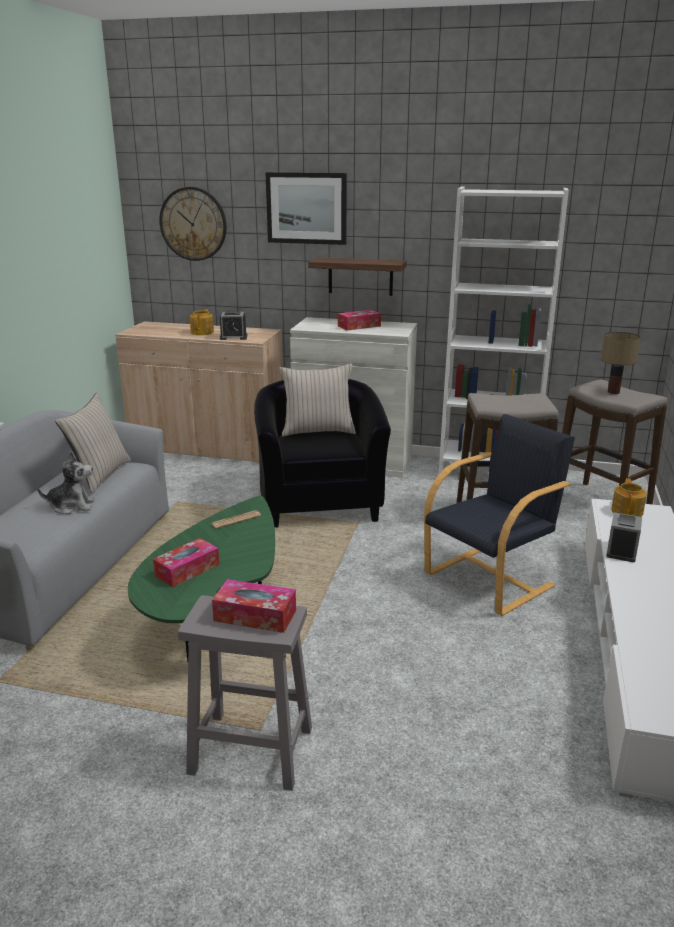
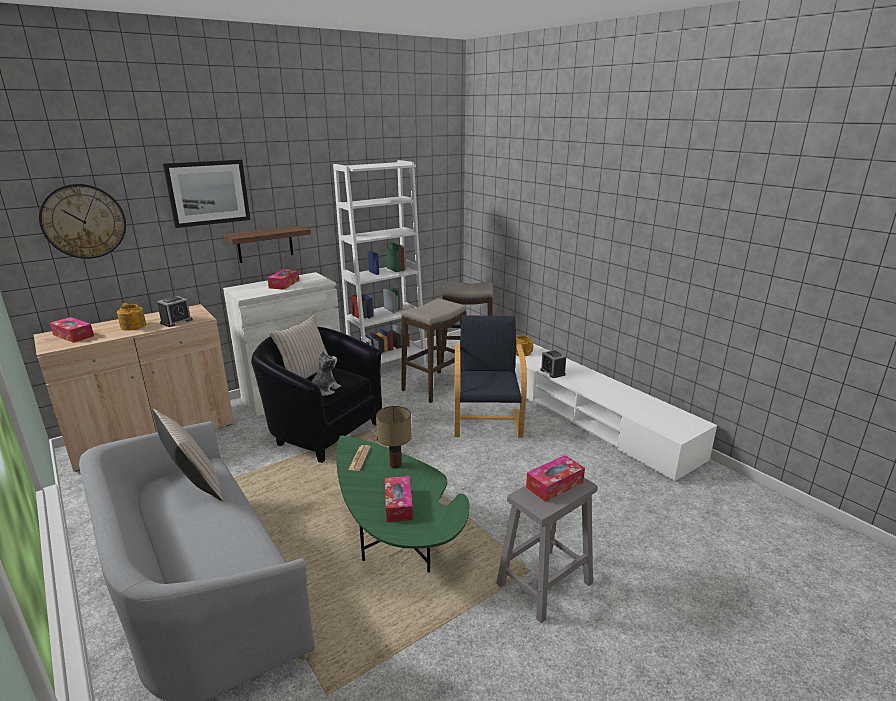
camera: 50 degrees left, 0 degrees up
plush toy [37,451,95,514] -> plush toy moved to [311,351,341,396]
table lamp [601,332,641,394] -> table lamp moved to [376,406,412,469]
none -> tissue box [50,317,94,343]

